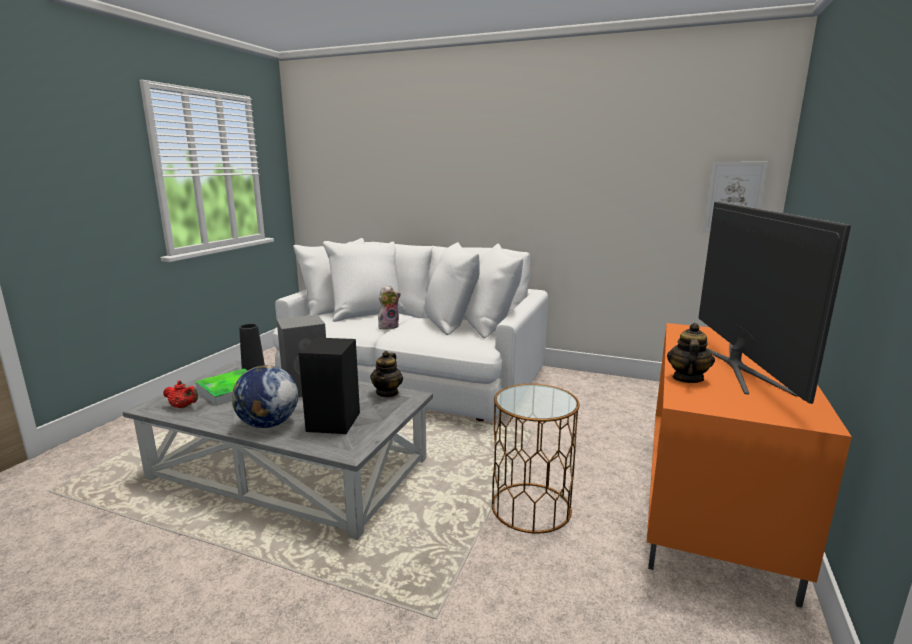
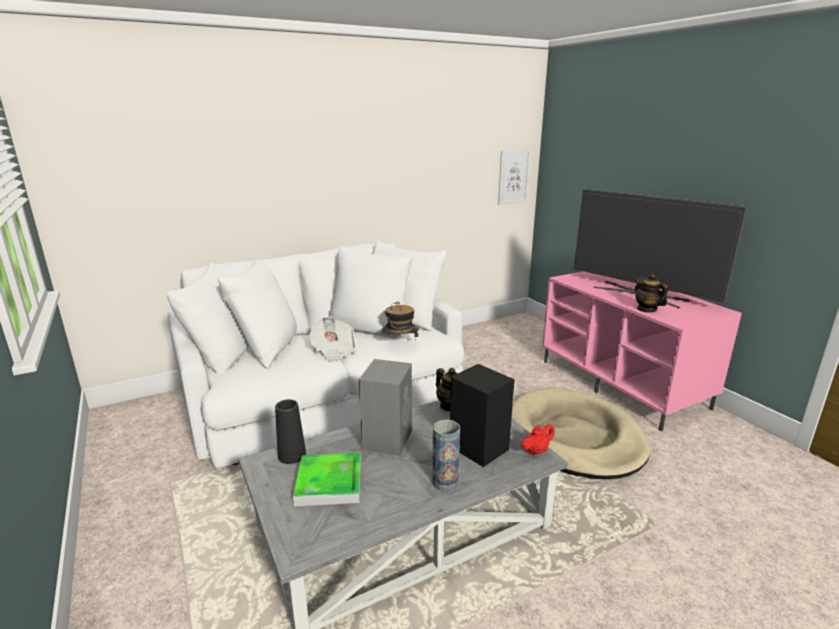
camera: 50 degrees left, 5 degrees up
red teapot [163,380,198,408] -> red teapot moved to [521,424,555,455]
globe [231,365,298,428] -> vase [432,420,460,491]
plush toy [378,286,401,329] -> newspaper [309,317,355,362]
brown side table [492,384,580,534] -> beige dog bed [512,388,651,479]
orange tv stand [647,323,852,608] -> pink tv stand [542,271,742,431]
none -> hat [382,301,420,342]

